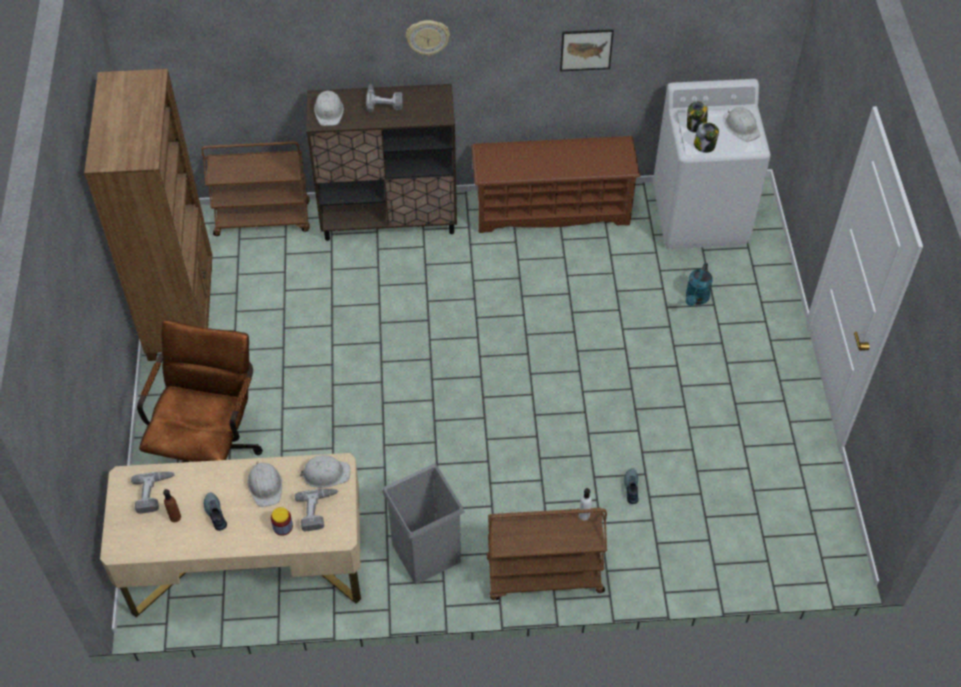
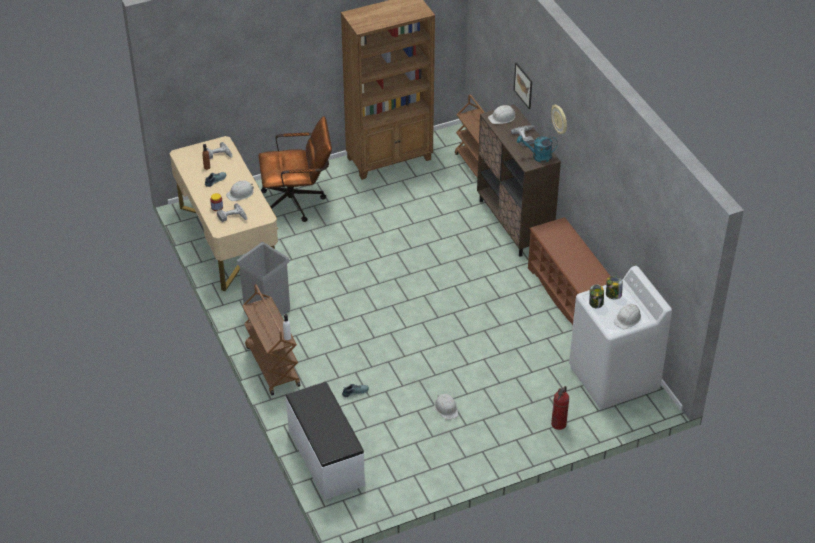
camera: 70 degrees right, 10 degrees down
white hard hat [299,455,350,488] -> white hard hat moved to [434,394,458,420]
picture [560,29,614,71] -> picture moved to [514,62,532,109]
turquoise watering can [686,263,713,306] -> turquoise watering can moved to [517,135,558,163]
none -> white bench [286,382,365,500]
none -> fire extinguisher [551,386,569,430]

